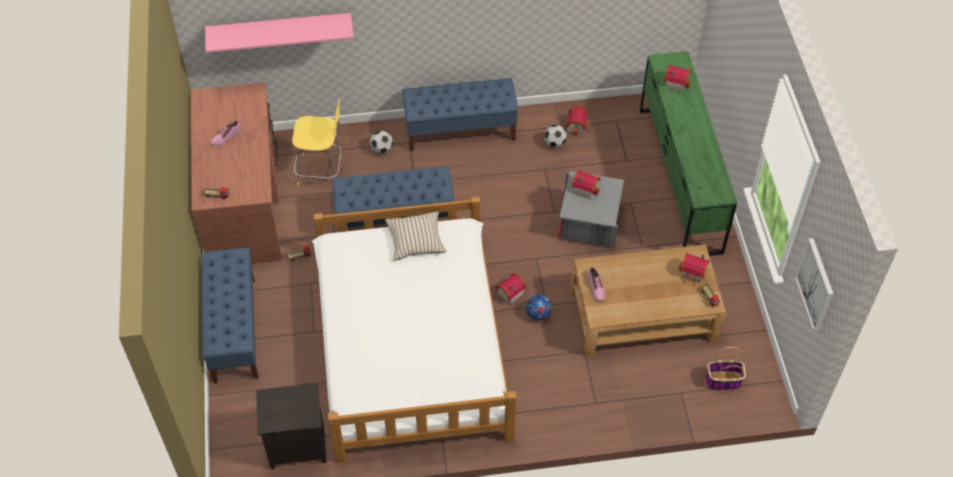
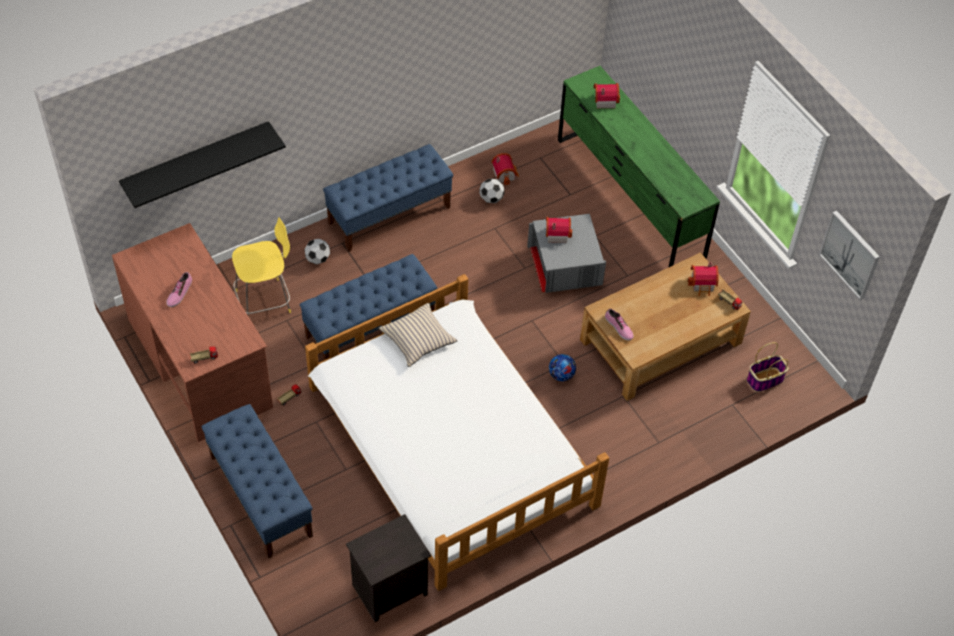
camera: 25 degrees left, 0 degrees up
pink shelf [205,13,354,53] -> black shelf [119,121,286,208]
toy house [495,273,527,305] -> none

